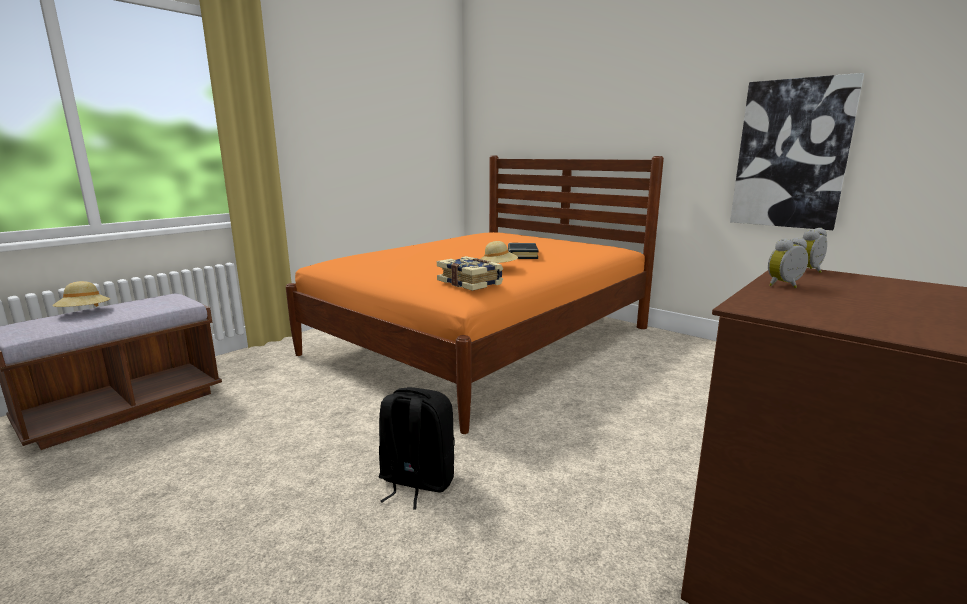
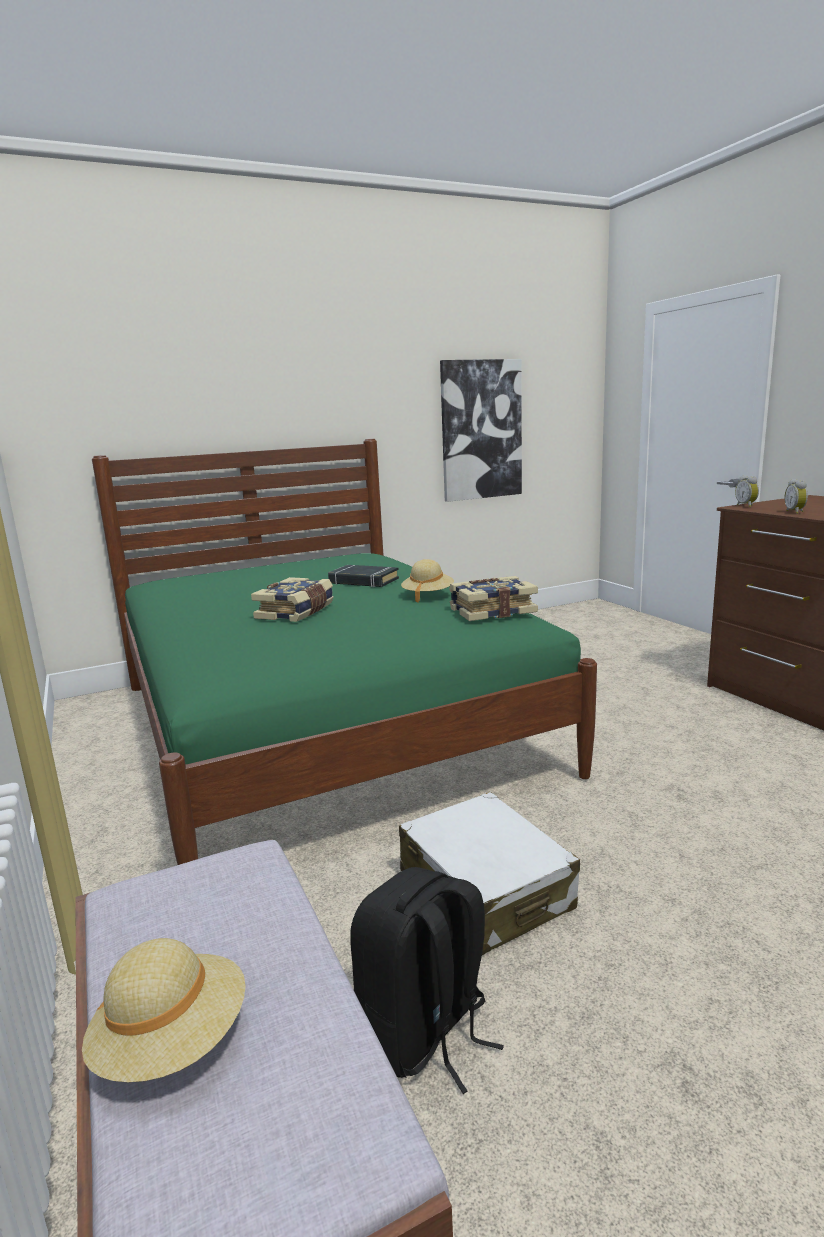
camera: 65 degrees left, 0 degrees up
orange bed [286,156,664,434] -> green bed [92,439,597,865]
black backpack [379,387,455,510] -> black backpack moved to [350,867,504,1094]
none -> book [251,577,334,622]
none -> white suitcase [399,792,580,955]

